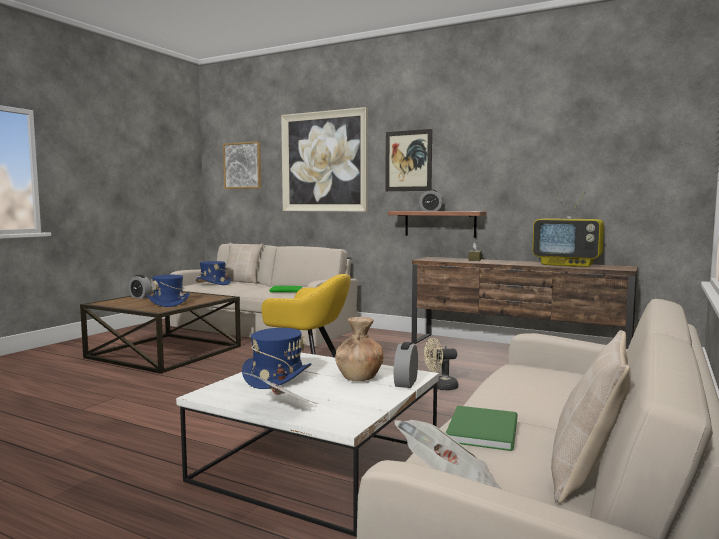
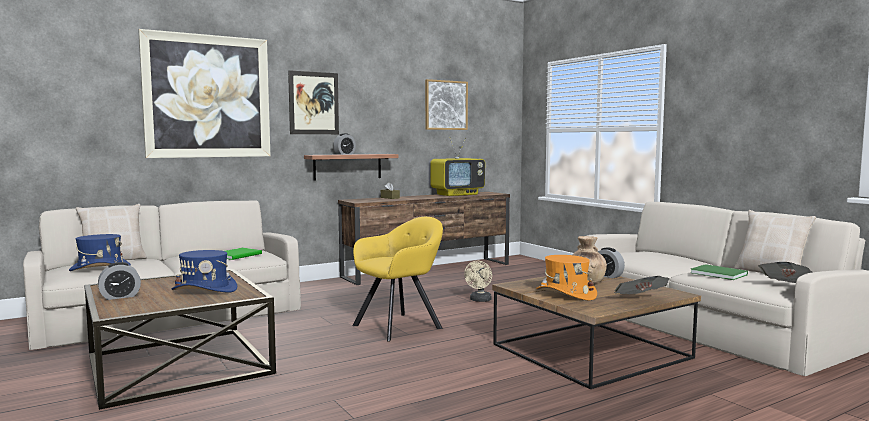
camera: 60 degrees left, 0 degrees up
white coffee table [176,353,439,537] -> brown coffee table [492,276,701,389]
picture [223,141,261,189] -> picture moved to [425,79,468,130]
blue hat [242,328,311,389] -> orange hat [536,255,597,301]

